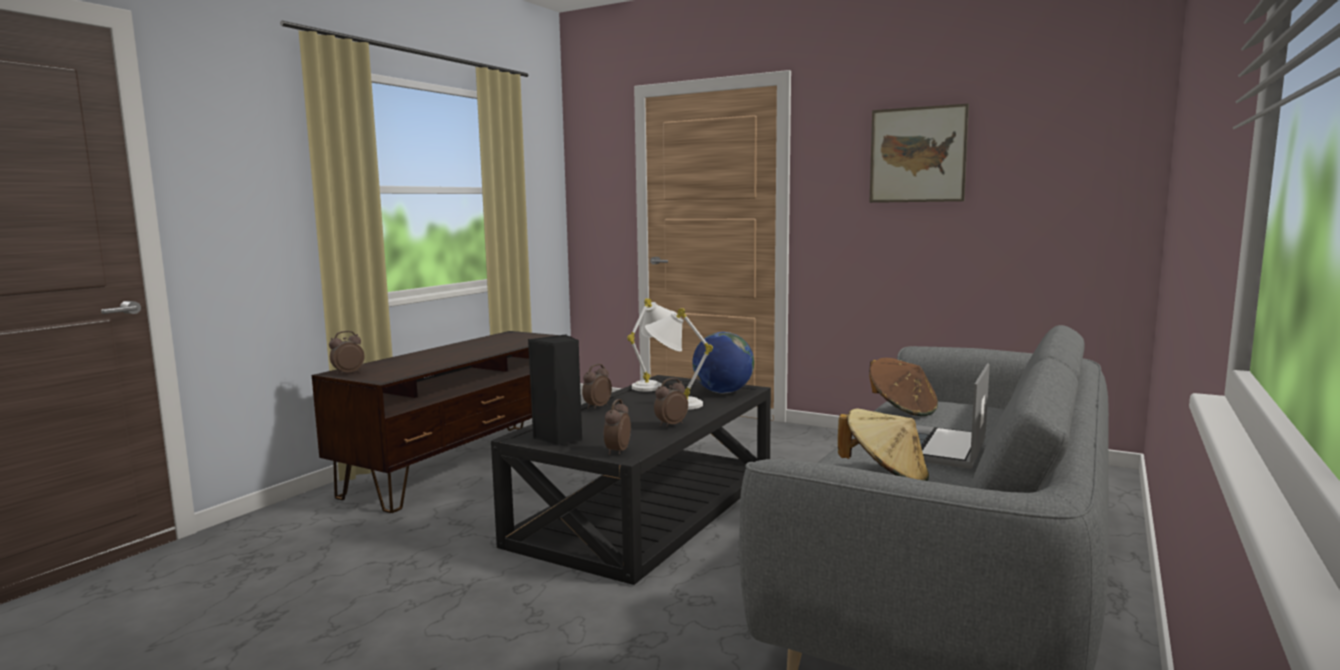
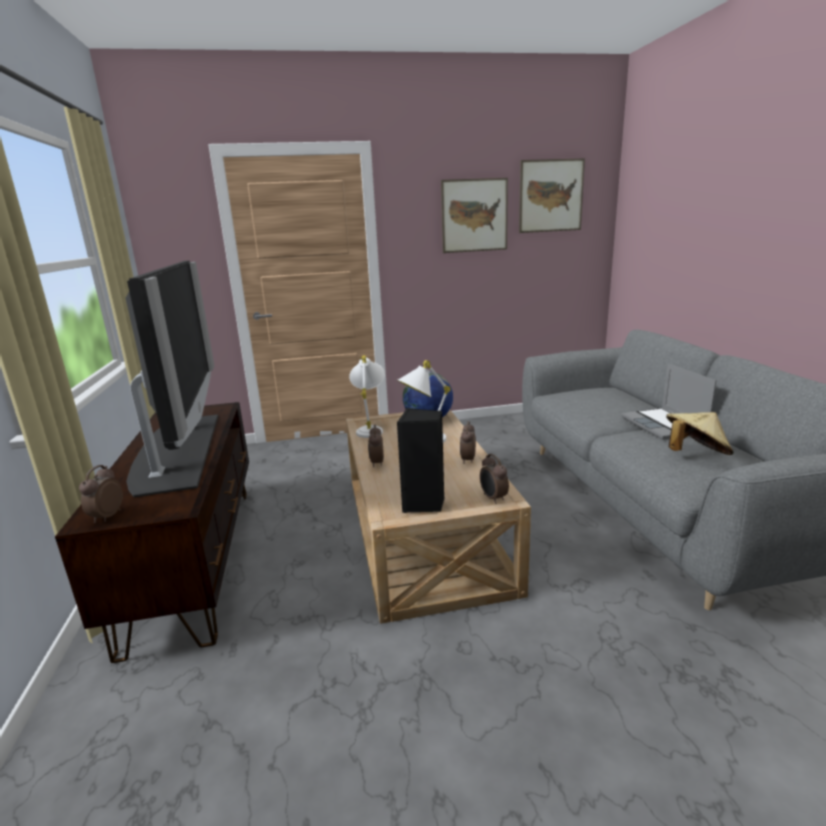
camera: 40 degrees left, 10 degrees up
black coffee table [491,375,771,585] -> beige coffee table [346,410,531,624]
brown hat [869,358,938,416] -> none
none -> television [126,261,218,497]
none -> picture [519,158,585,233]

